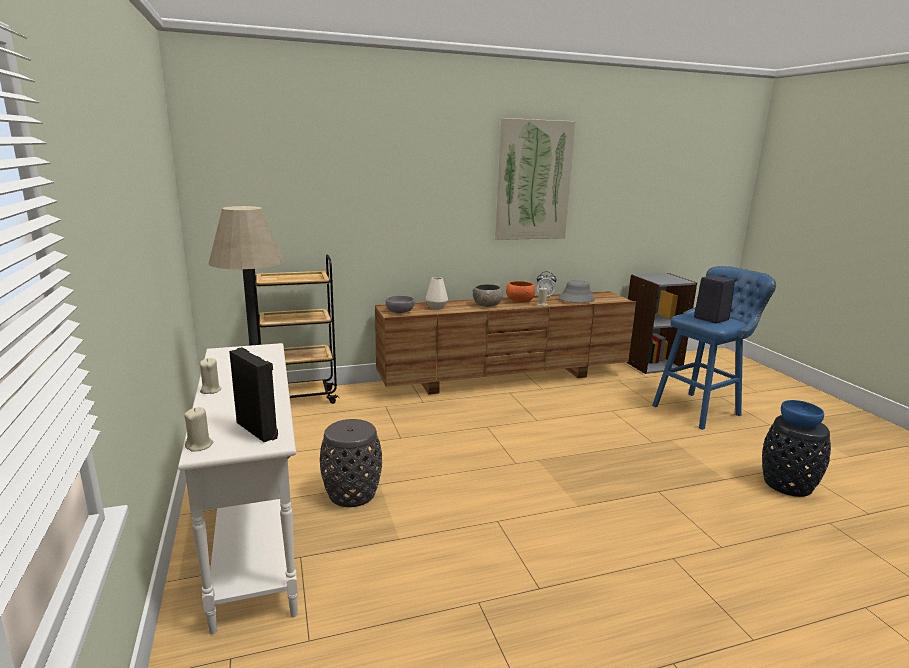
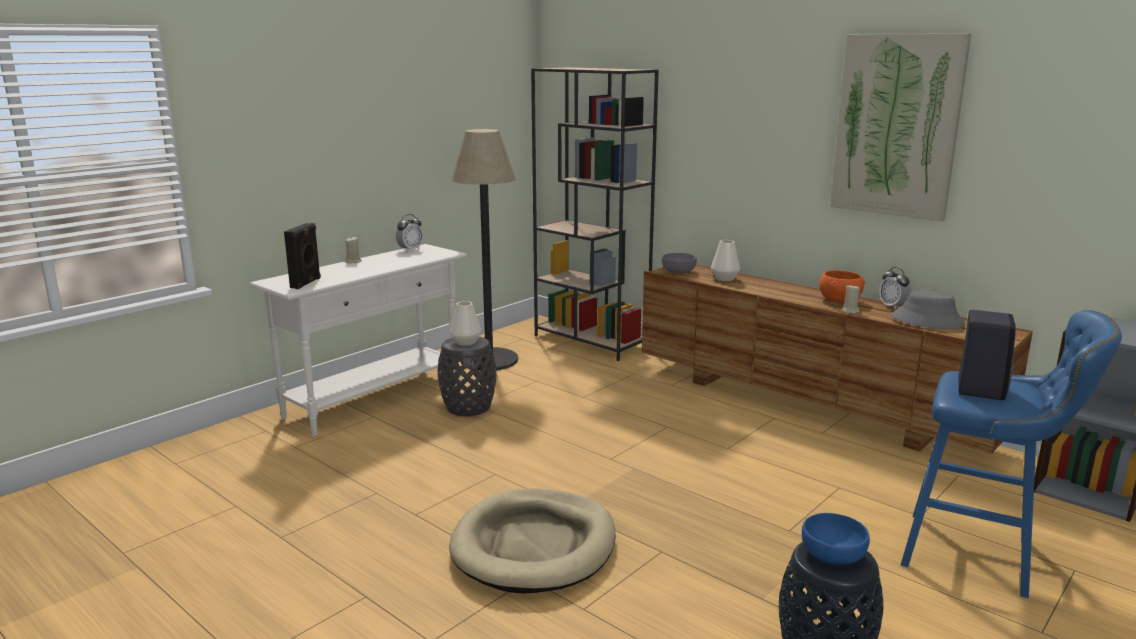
camera: 60 degrees right, 0 degrees up
beige candle [184,407,213,452] -> none
brown cart [252,255,340,404] -> bookcase [531,67,659,361]
grey bowl [473,284,503,307] -> none
none -> alarm clock [396,214,423,252]
none -> beige dog bed [449,488,615,593]
none -> white vase [450,301,481,346]

